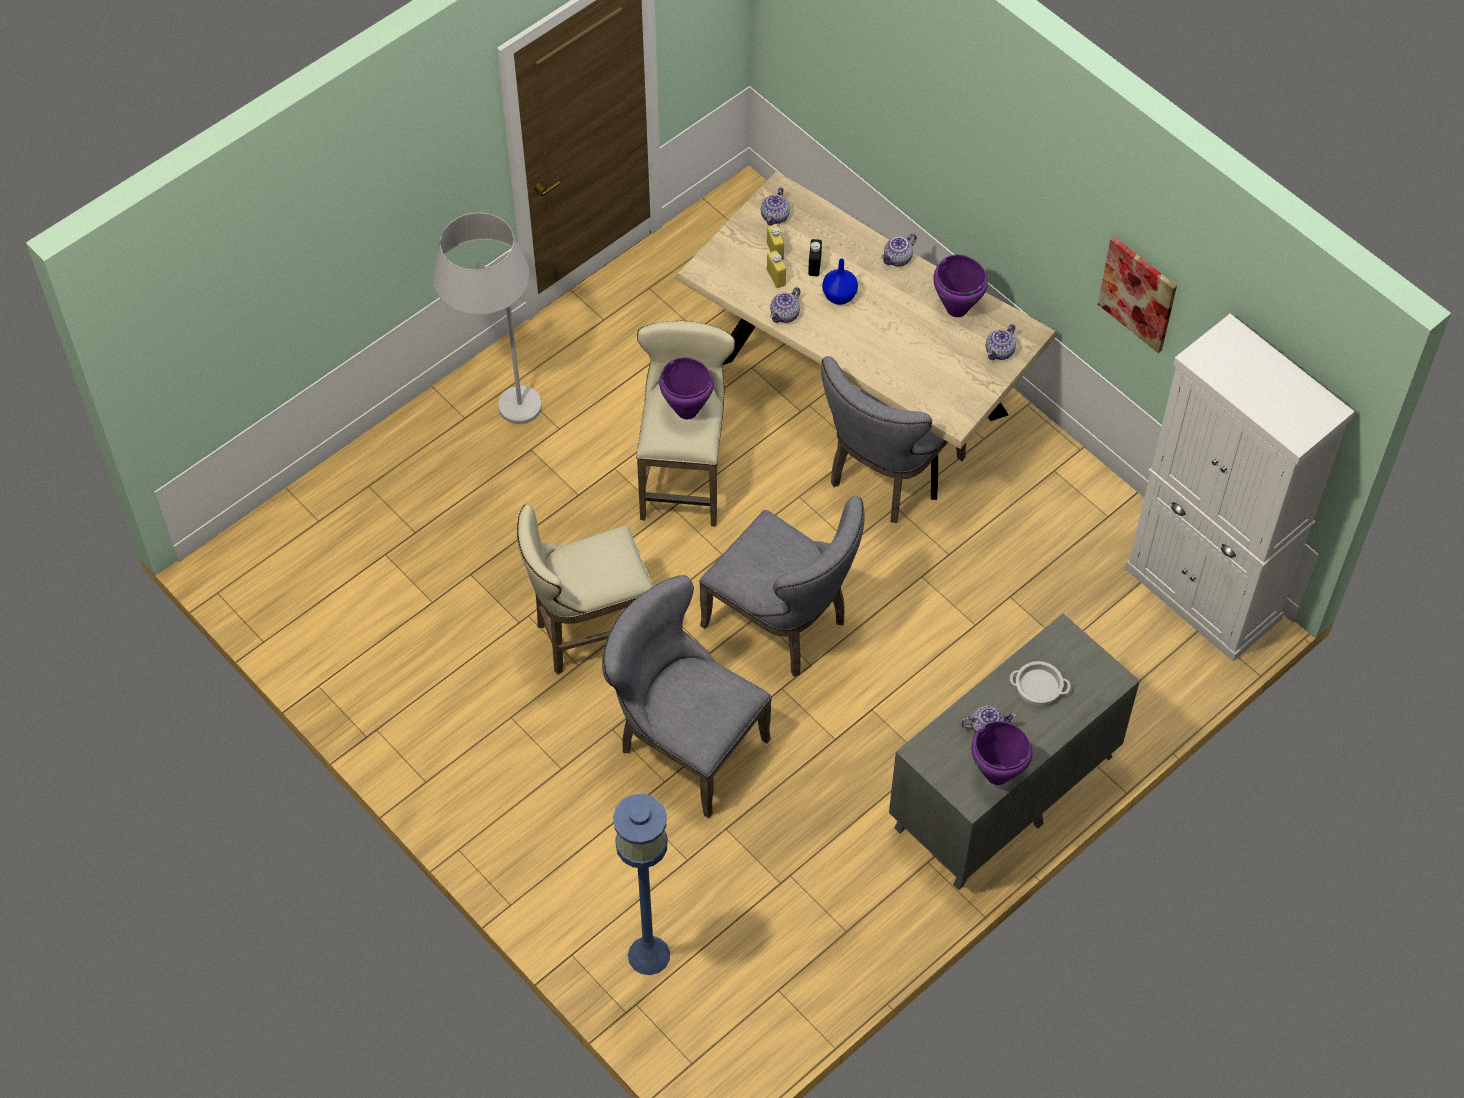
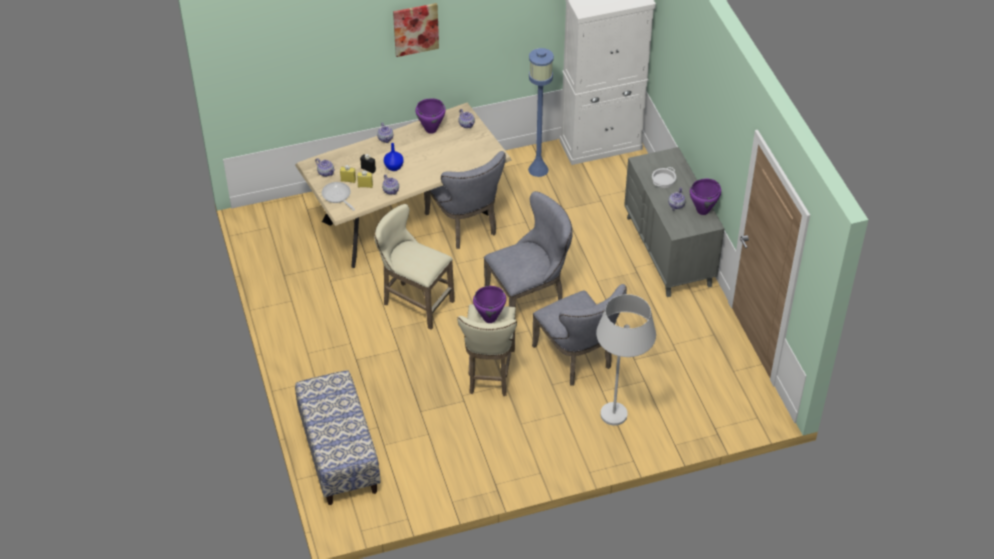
camera: 65 degrees left, 10 degrees down
white floor lamp [433,213,542,424] -> white floor lamp moved to [596,294,656,426]
grey chair [602,575,772,818] -> grey chair turned 90 degrees counterclockwise [532,284,627,386]
blue floor lamp [613,794,670,975] -> blue floor lamp moved to [528,48,554,177]
purple cooking pot [659,357,714,419] -> purple cooking pot moved to [473,286,506,323]
picture [1098,236,1177,353] -> picture moved to [393,3,439,57]
none -> bench [295,370,381,505]
none -> frying pan [322,182,355,211]

